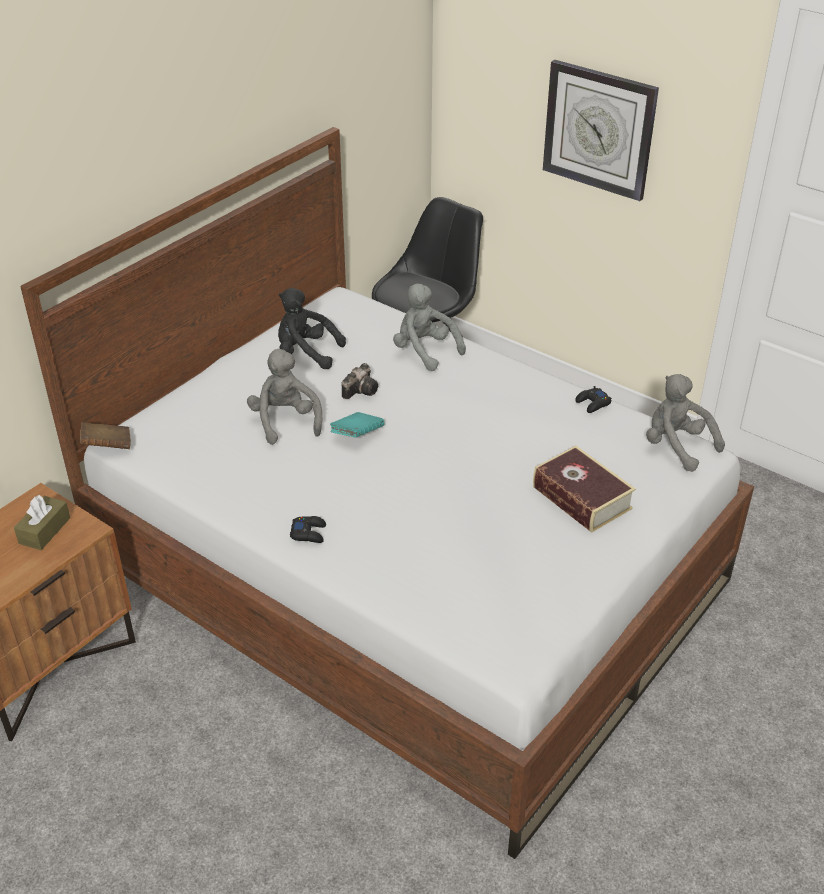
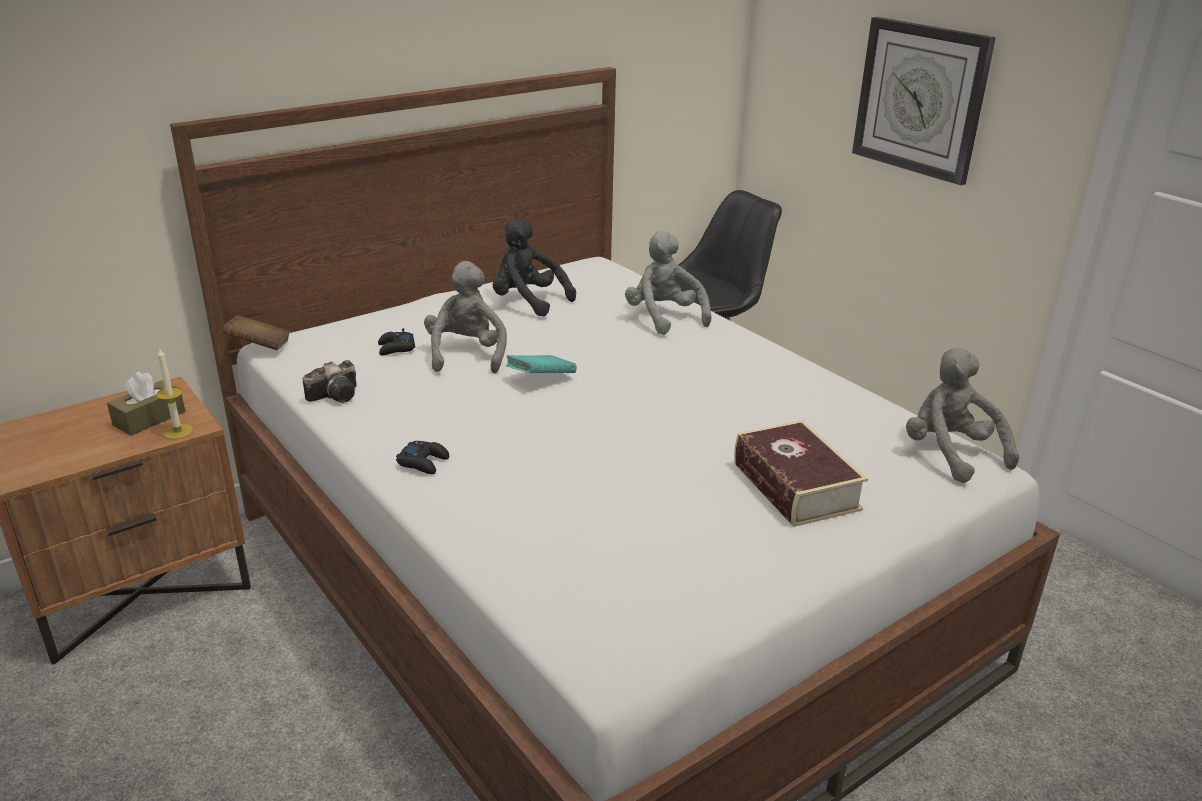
camera: 15 degrees right, 10 degrees down
camera [341,363,378,399] -> camera moved to [303,360,357,403]
black game controller [575,386,612,413] -> black game controller moved to [378,328,415,355]
none -> candle [156,347,193,440]

